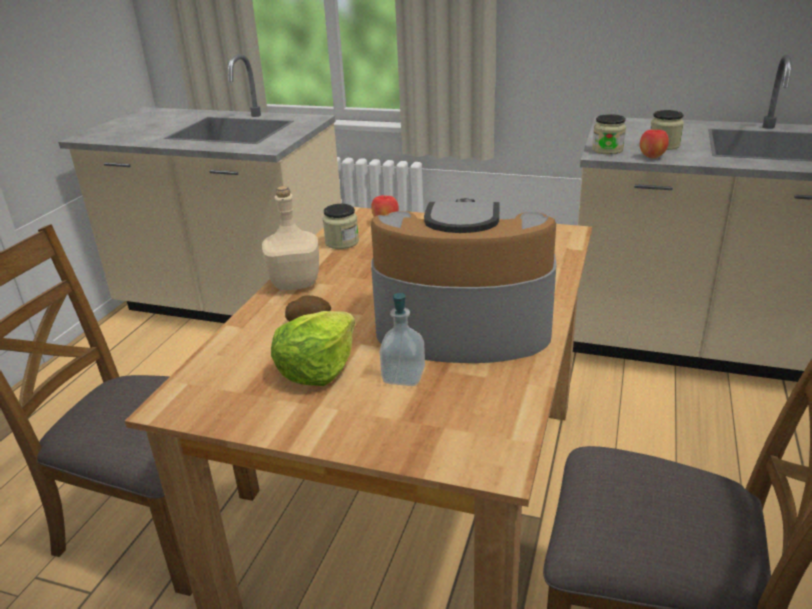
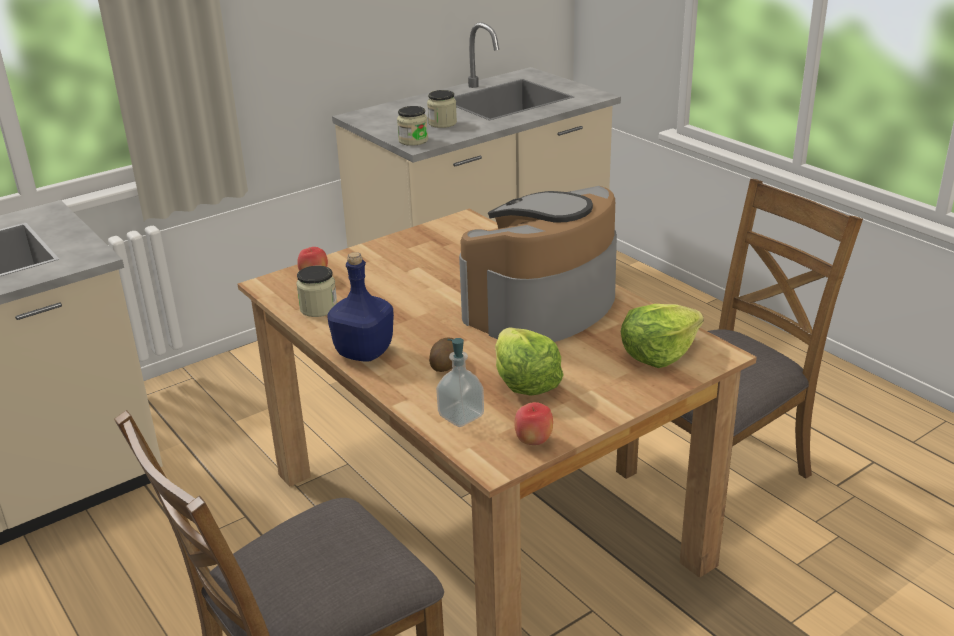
camera: 55 degrees left, 0 degrees up
beige bottle [262,186,319,290] -> blue bottle [327,252,394,362]
soap dispenser [380,292,425,386] -> soap dispenser moved to [436,338,484,427]
apple [640,129,669,158] -> apple moved to [514,402,553,445]
none -> lettuce [621,304,704,368]

